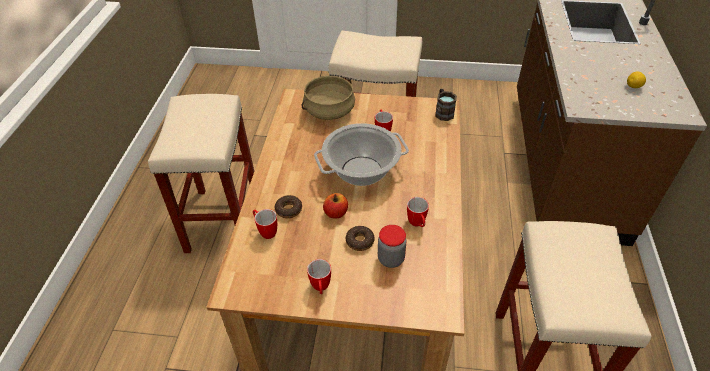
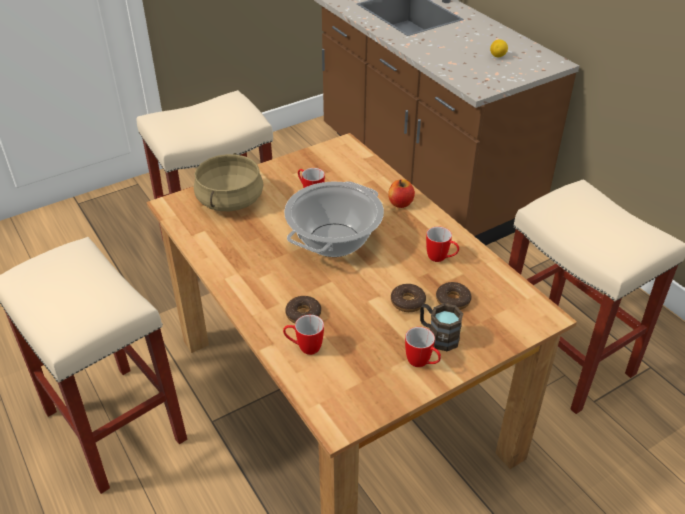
camera: 40 degrees left, 5 degrees down
apple [323,193,348,219] -> apple moved to [388,179,415,208]
jar [378,225,407,268] -> donut [436,282,471,310]
brown mug [435,89,457,121] -> brown mug moved to [420,303,463,351]

